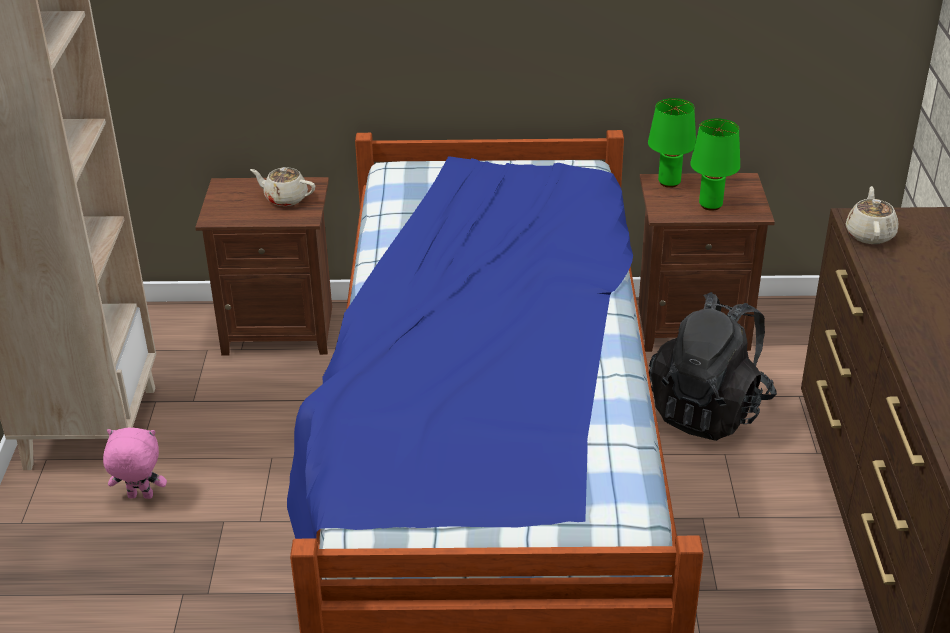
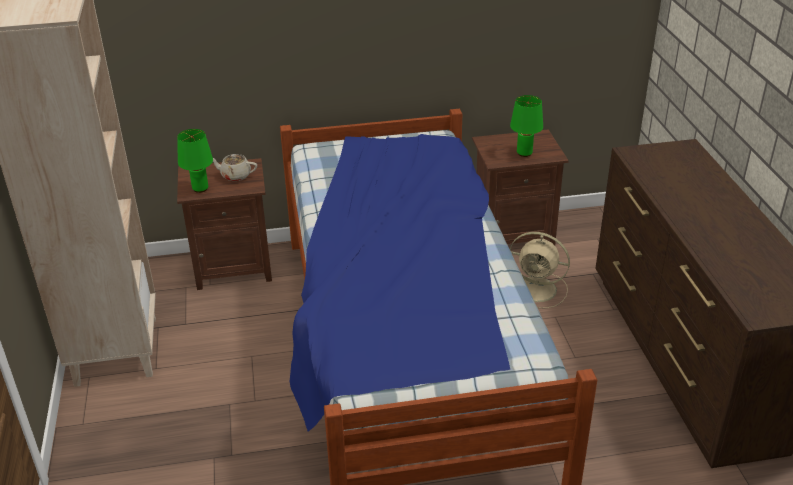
camera: 10 degrees left, 0 degrees up
pink plush toy [103,428,167,499] -> none
green table lamp [648,98,696,188] -> green table lamp moved to [177,129,213,193]
black backpack [649,292,777,441] -> beige fan [510,232,570,309]
beige teapot [846,186,898,244] -> none

